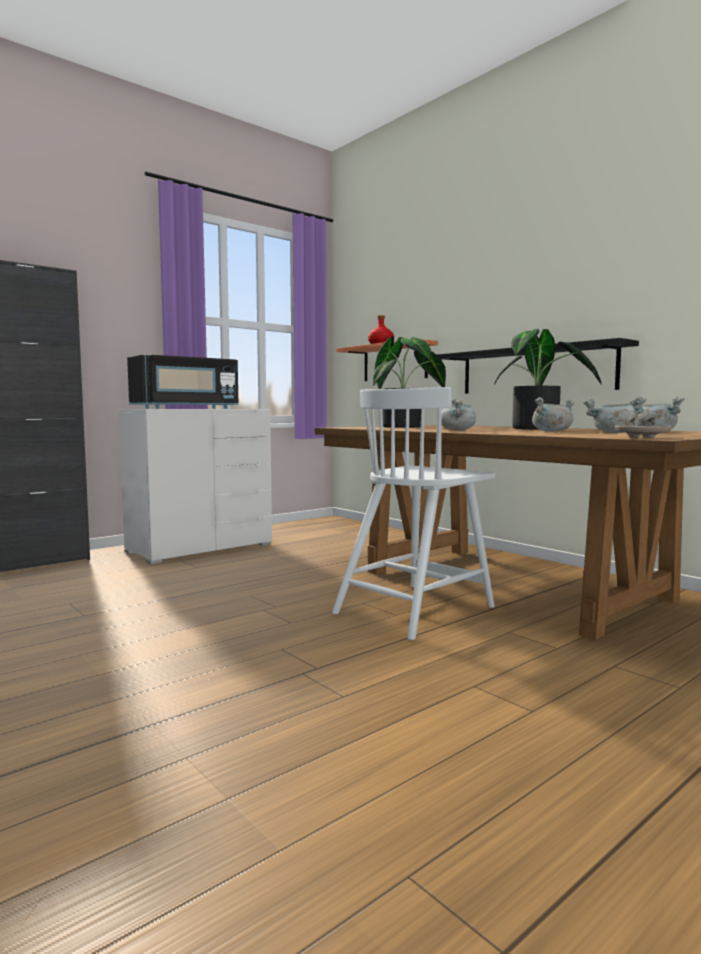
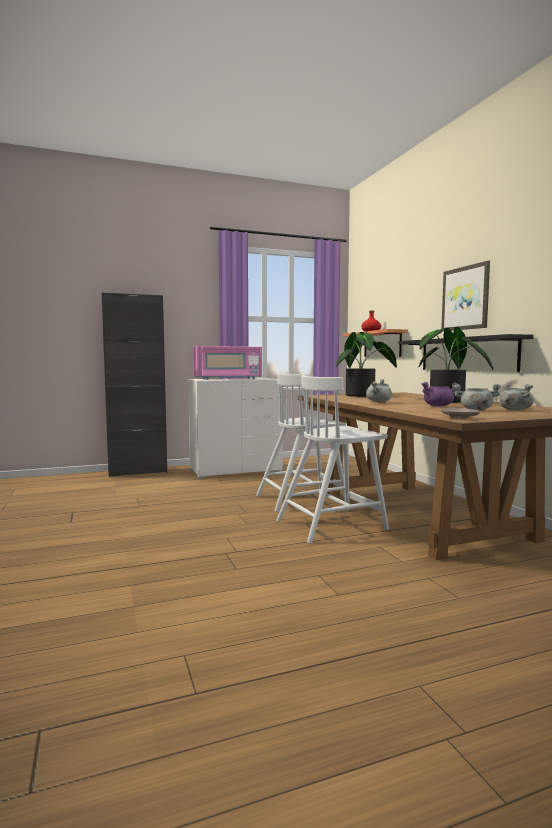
camera: 20 degrees right, 0 degrees up
black microwave [127,355,239,409] -> pink microwave [193,346,262,380]
grey cooking pot [532,397,575,432] -> purple cooking pot [421,382,459,406]
none -> white chair [256,373,346,512]
none -> picture [441,261,490,331]

